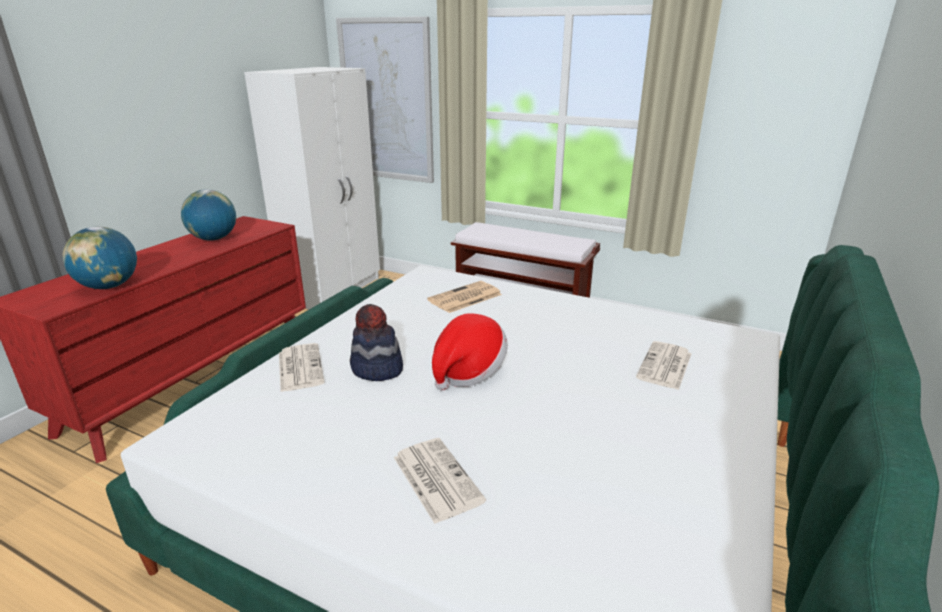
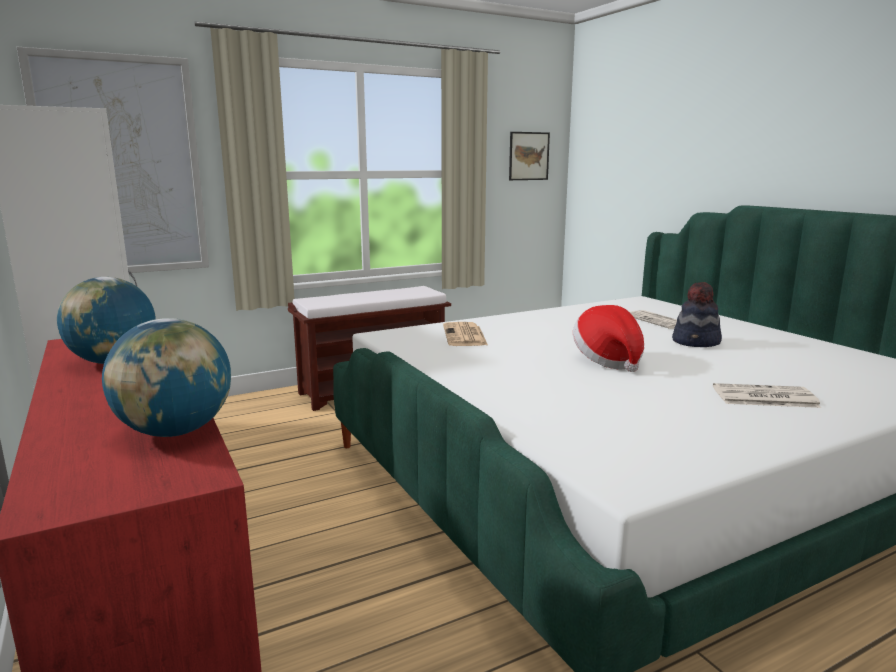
camera: 55 degrees left, 10 degrees down
newspaper [279,343,325,392] -> none
hat [350,304,403,381] -> hat moved to [672,282,722,347]
none -> picture [509,132,550,180]

